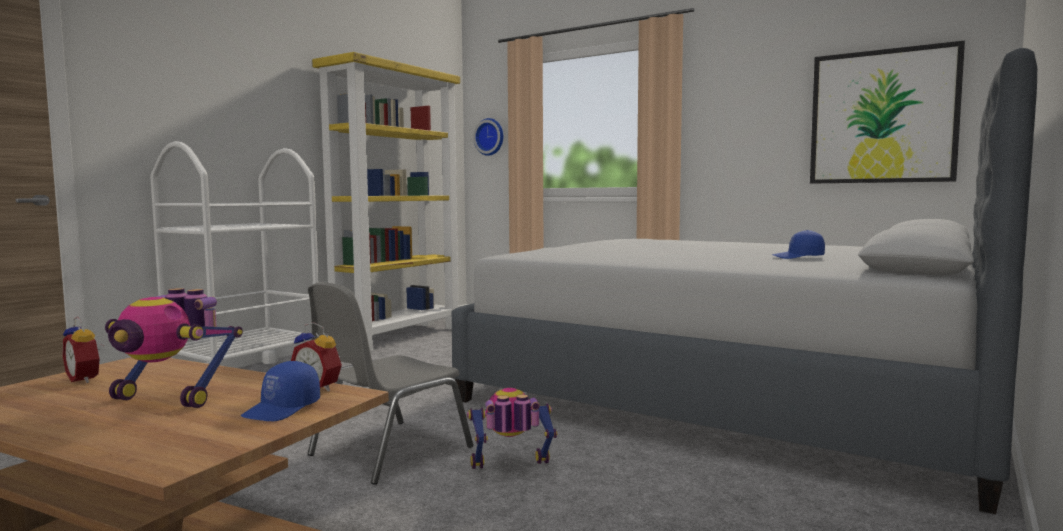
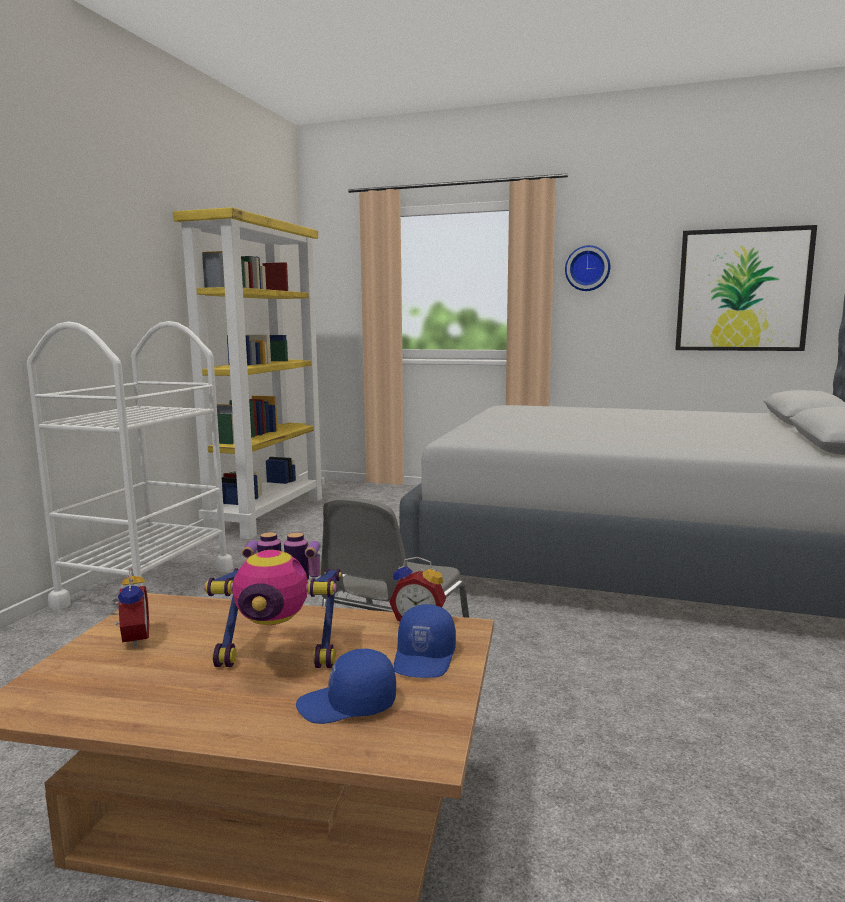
camera: 15 degrees left, 5 degrees up
alarm clock [62,317,105,383] -> alarm clock turned 135 degrees counterclockwise [112,568,149,648]
toy robot [467,388,557,469] -> none
wall clock [473,118,503,156] -> wall clock moved to [565,245,610,291]
blue cap [772,230,825,259] -> blue cap moved to [296,649,396,724]

